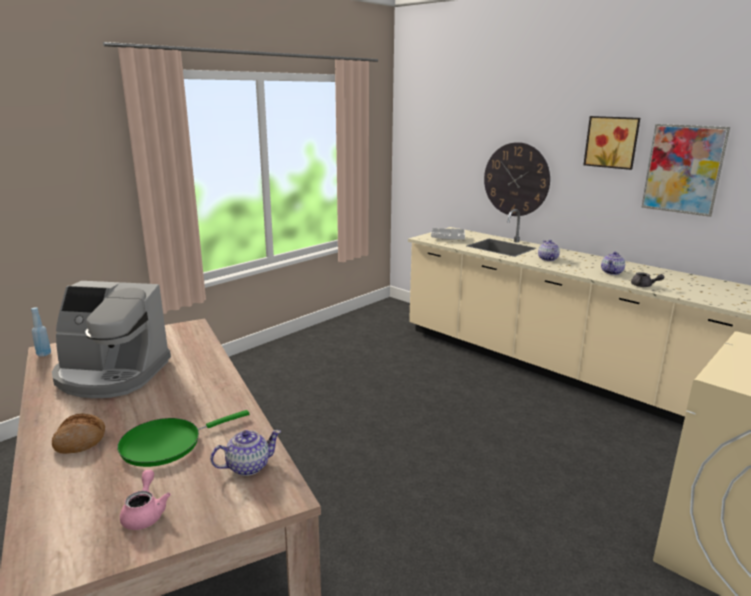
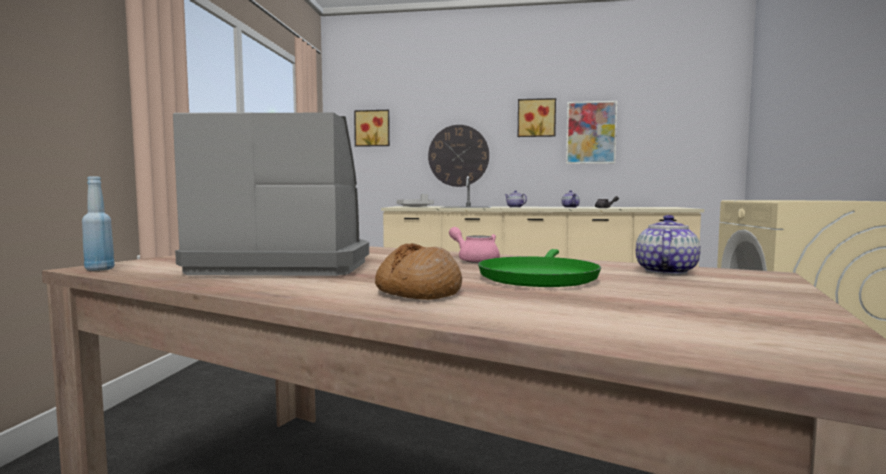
camera: 35 degrees left, 15 degrees down
coffee machine [52,281,171,398] -> coffee machine turned 150 degrees counterclockwise [173,112,369,276]
pink teapot [120,470,171,530] -> pink teapot moved to [449,227,500,263]
none -> picture [354,110,390,147]

